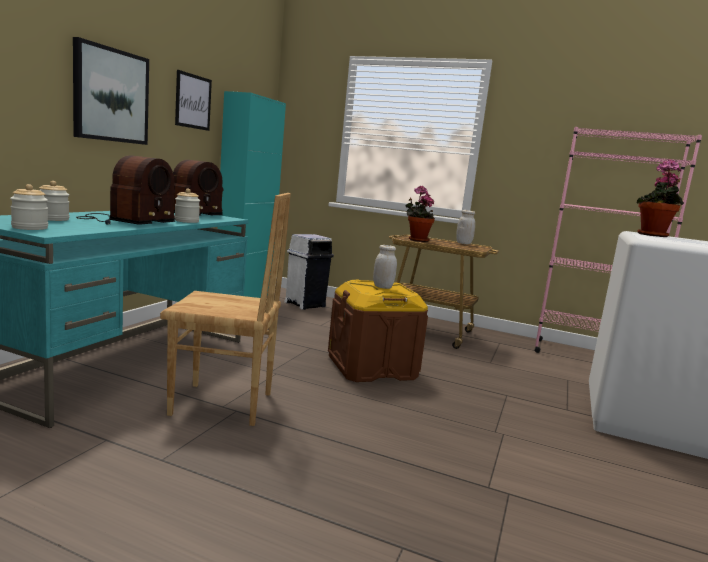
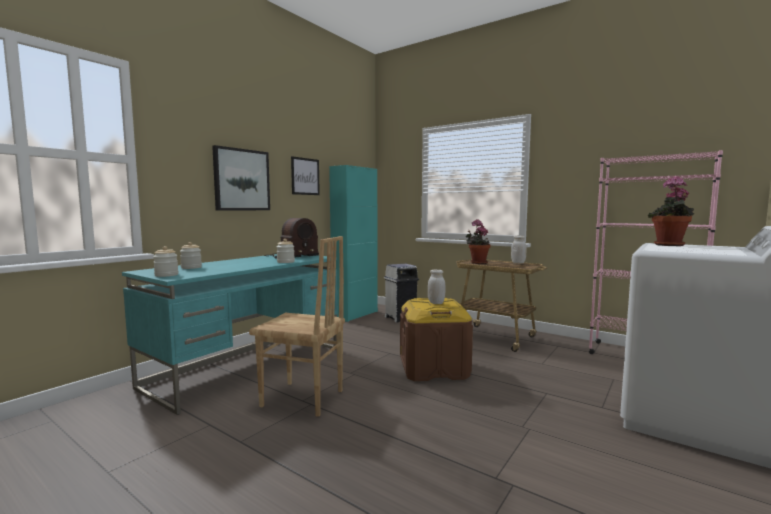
camera: 15 degrees right, 5 degrees down
radio [76,155,175,225] -> none

